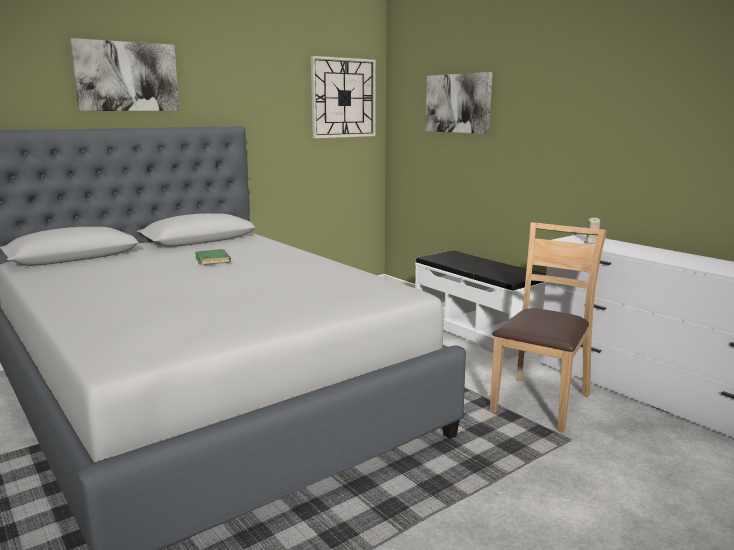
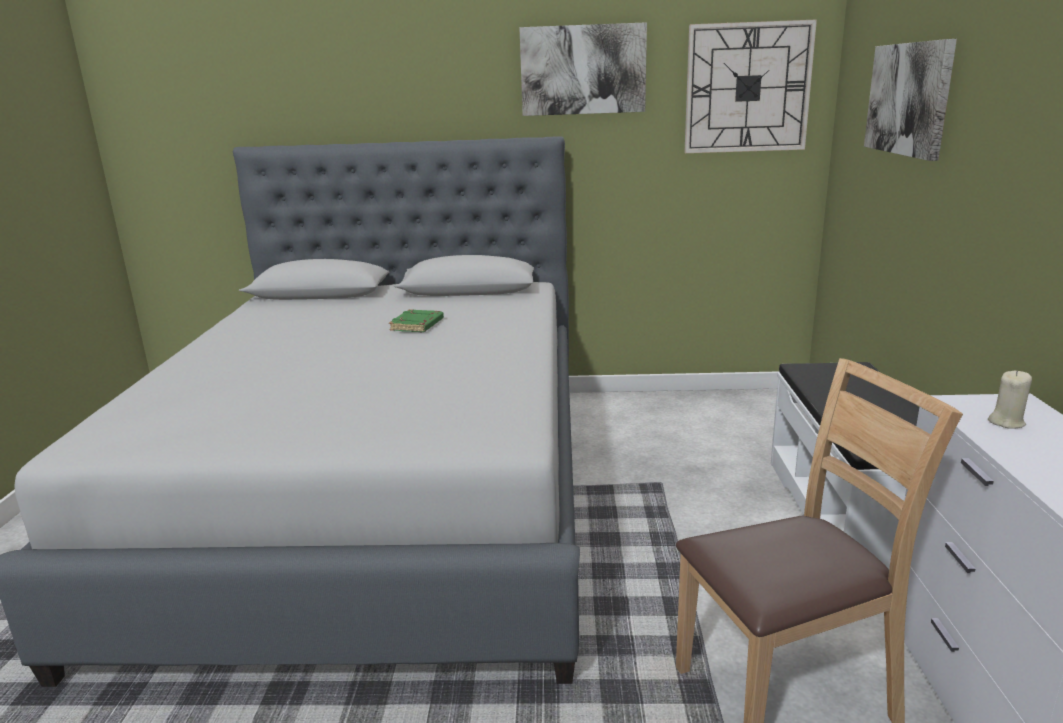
camera: 40 degrees right, 5 degrees up
picture [70,38,180,111] -> picture moved to [519,22,647,116]

